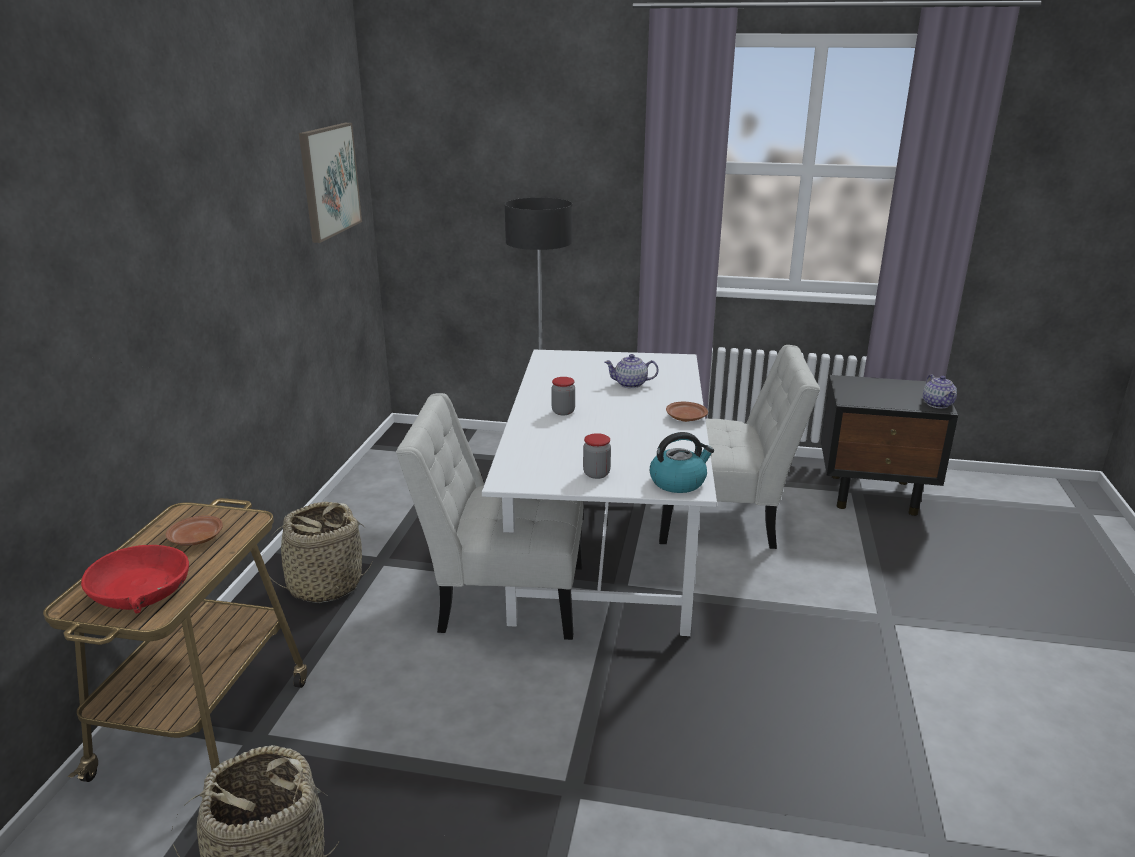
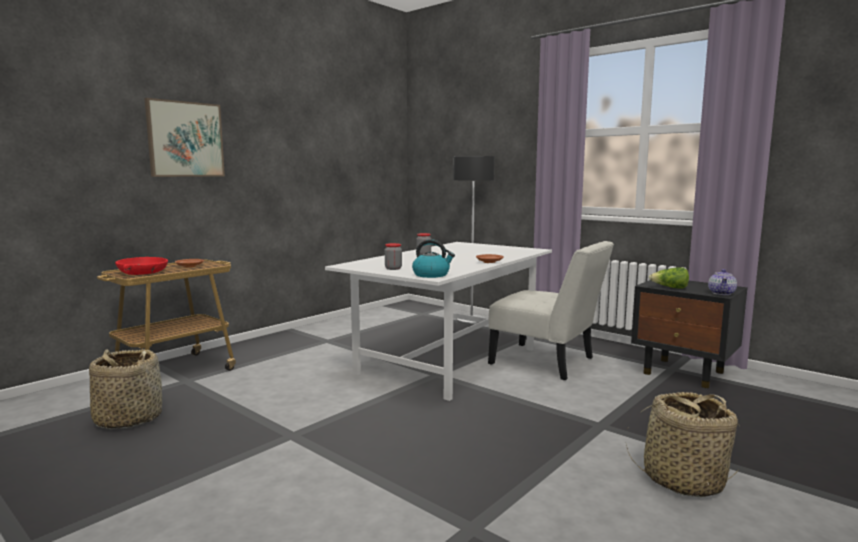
camera: 30 degrees right, 15 degrees down
basket [269,502,372,603] -> basket moved to [626,392,740,497]
picture [299,123,362,243] -> picture moved to [145,98,225,177]
white chair [396,393,584,640] -> none
teapot [605,354,659,389] -> none
none -> lettuce [649,267,689,289]

